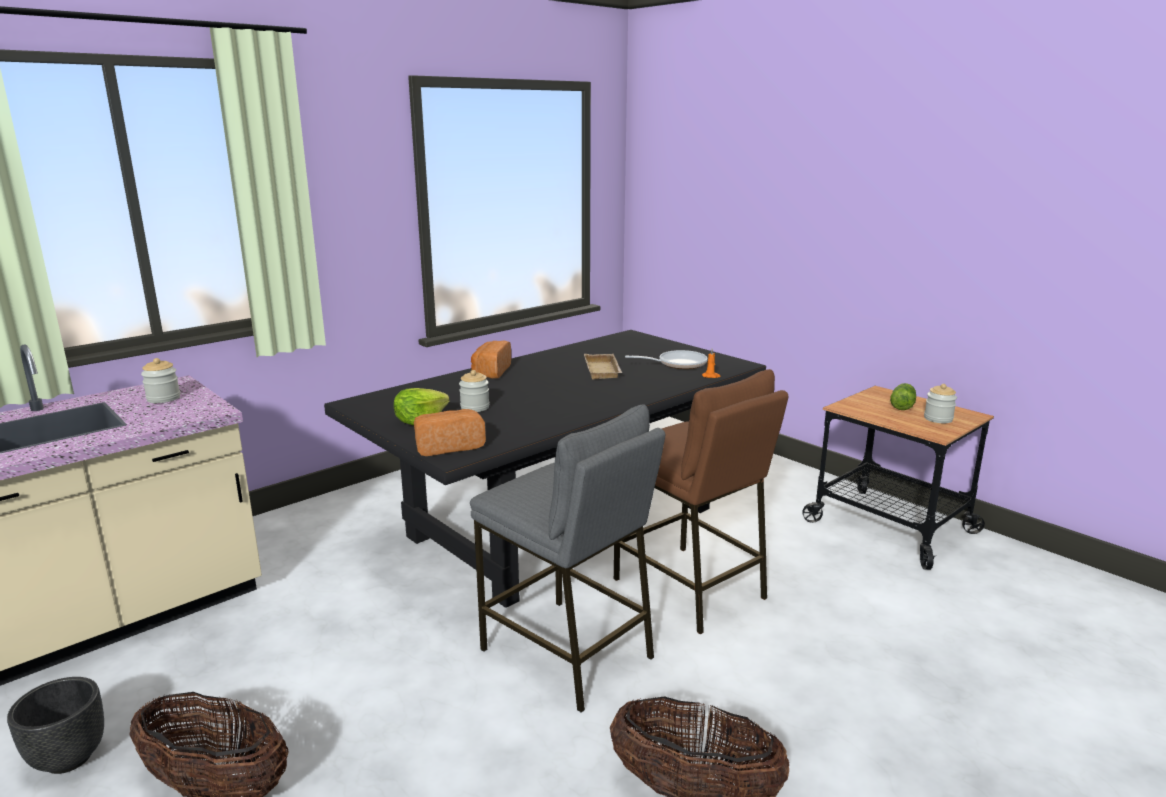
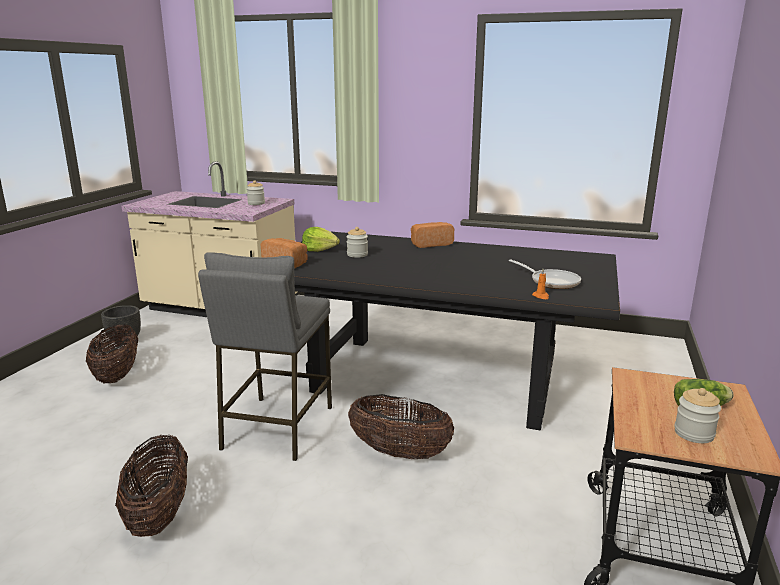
camera: 60 degrees right, 0 degrees up
beige tray [584,354,622,380] -> none
brown stool [614,369,788,634] -> basket [348,394,454,459]

